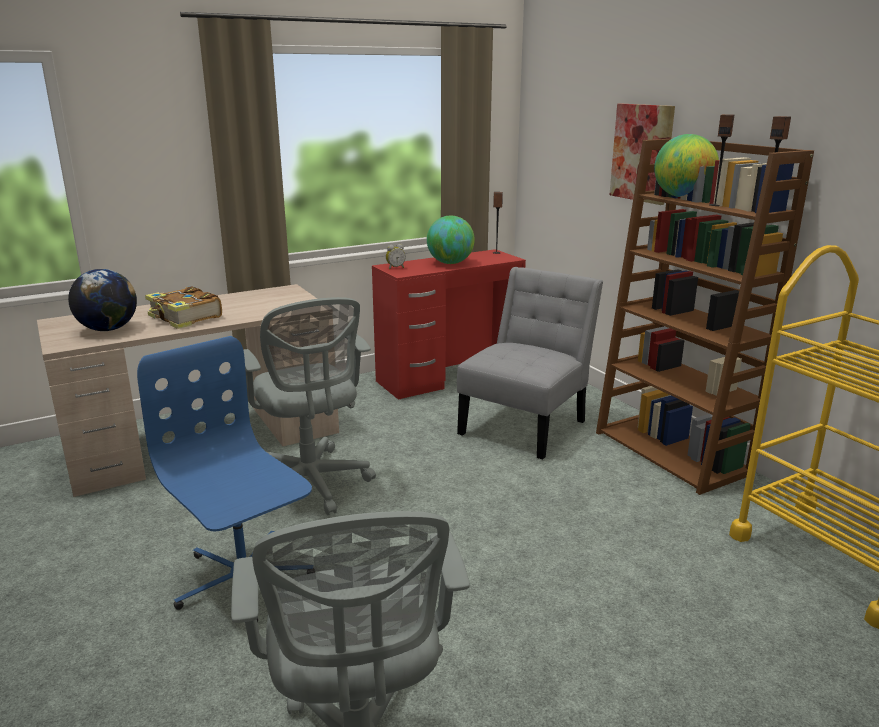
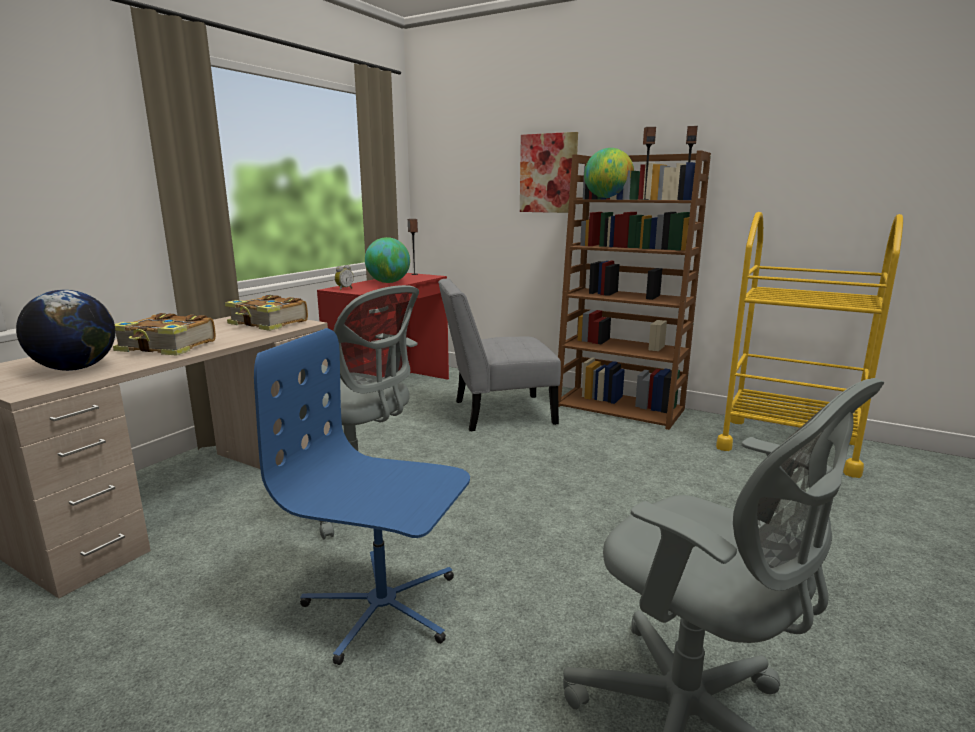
camera: 30 degrees left, 5 degrees down
grey chair [457,267,603,460] -> grey chair turned 105 degrees counterclockwise [438,279,561,431]
none -> book [225,295,308,331]

